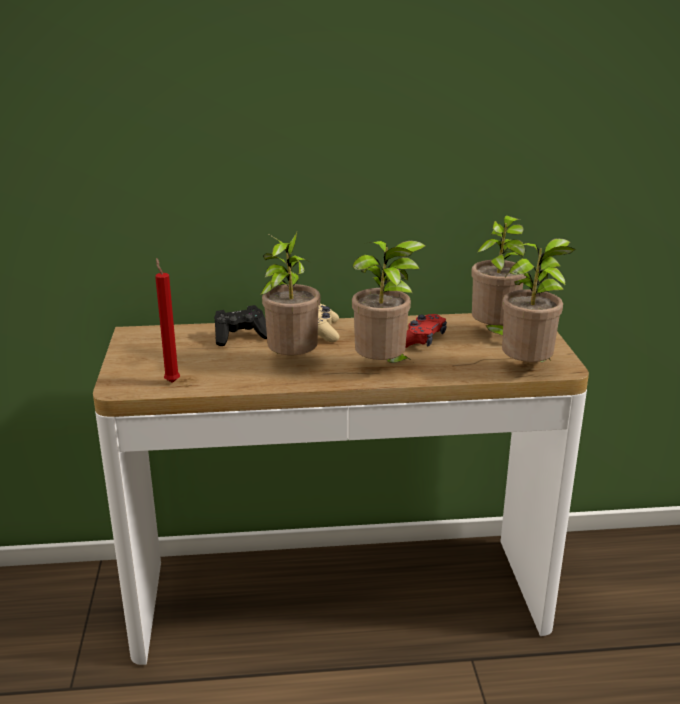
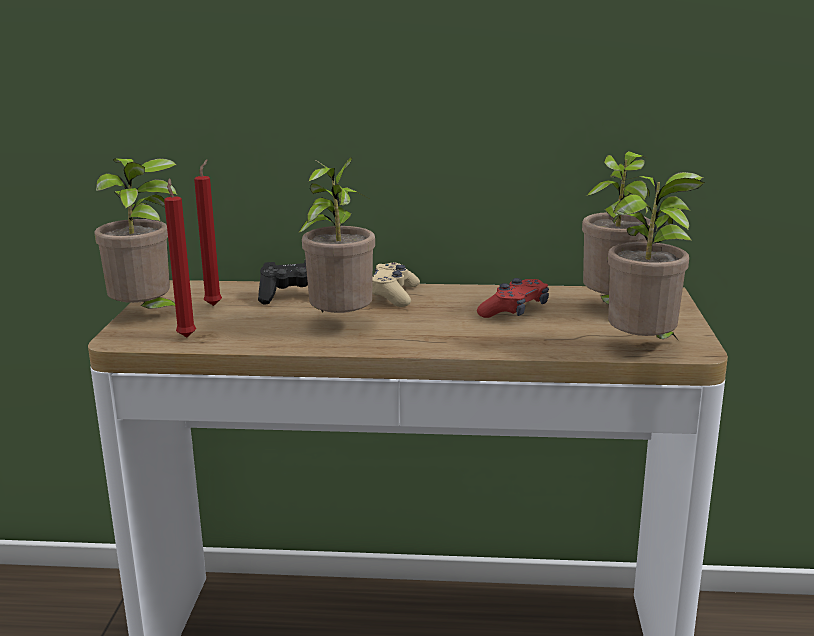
camera: 10 degrees right, 5 degrees down
potted plant [352,240,426,363] -> potted plant moved to [94,158,177,309]
none -> red candle [194,159,222,306]

